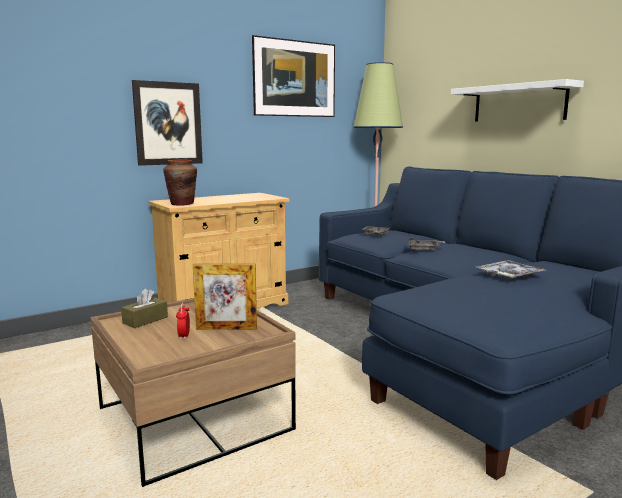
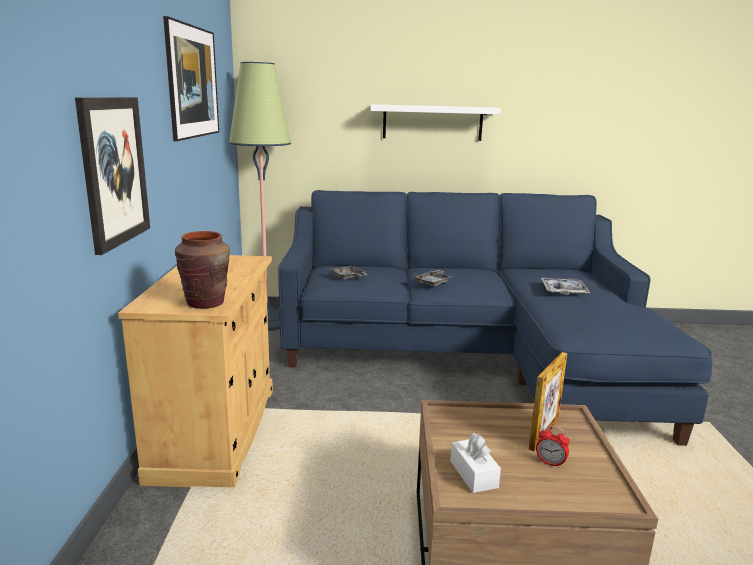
camera: 55 degrees left, 5 degrees up
brown tissue box [121,288,168,328] -> white tissue box [450,433,501,493]

